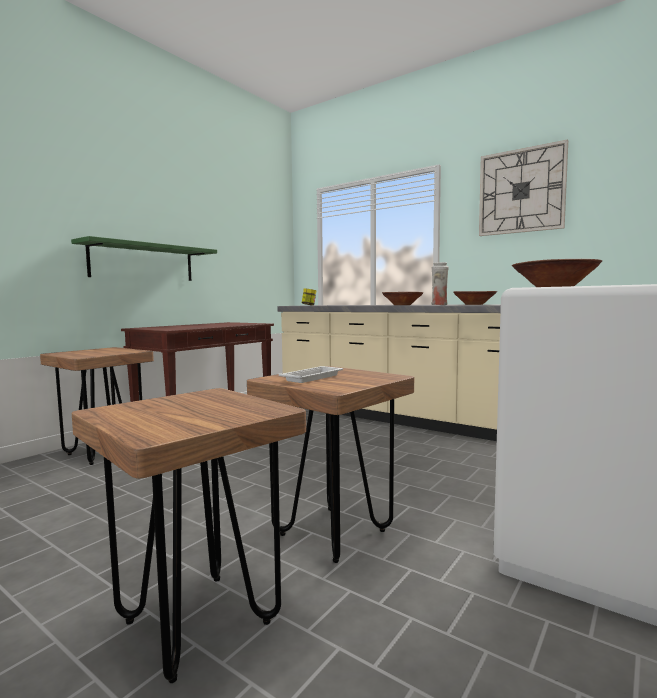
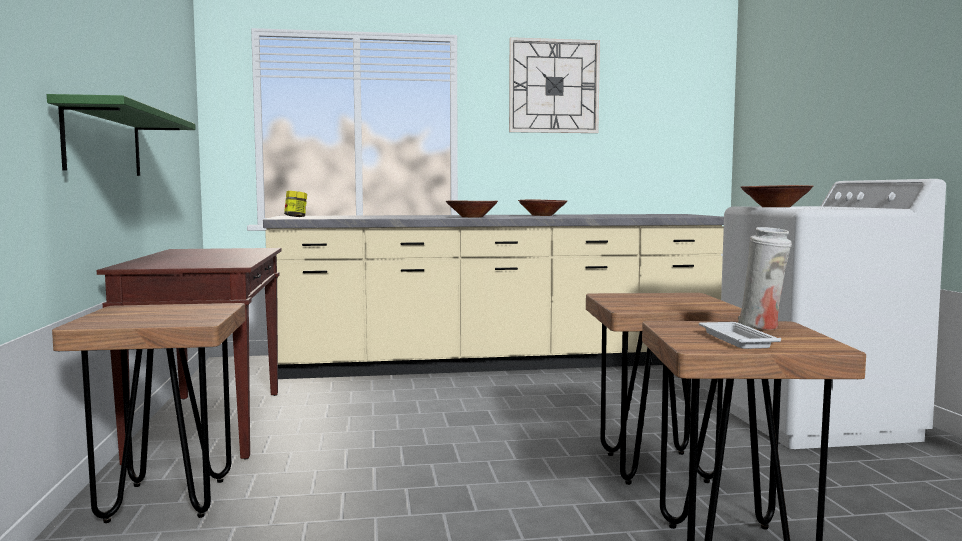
camera: 45 degrees left, 0 degrees up
white tray [279,366,343,383] -> white tray moved to [699,322,781,349]
white vase [431,262,449,305] -> white vase moved to [738,227,792,330]

